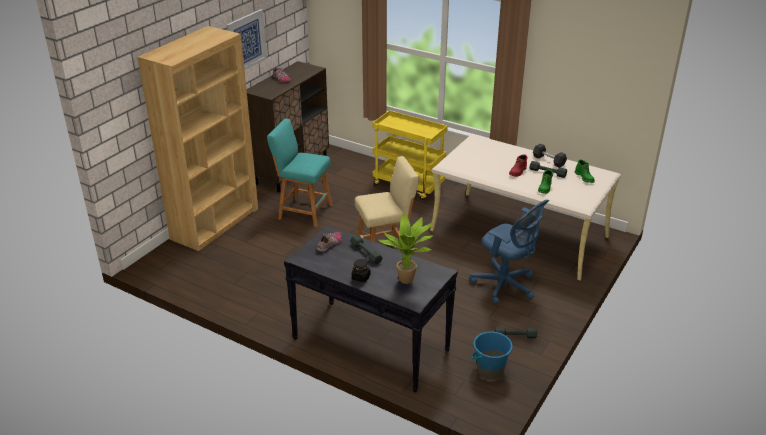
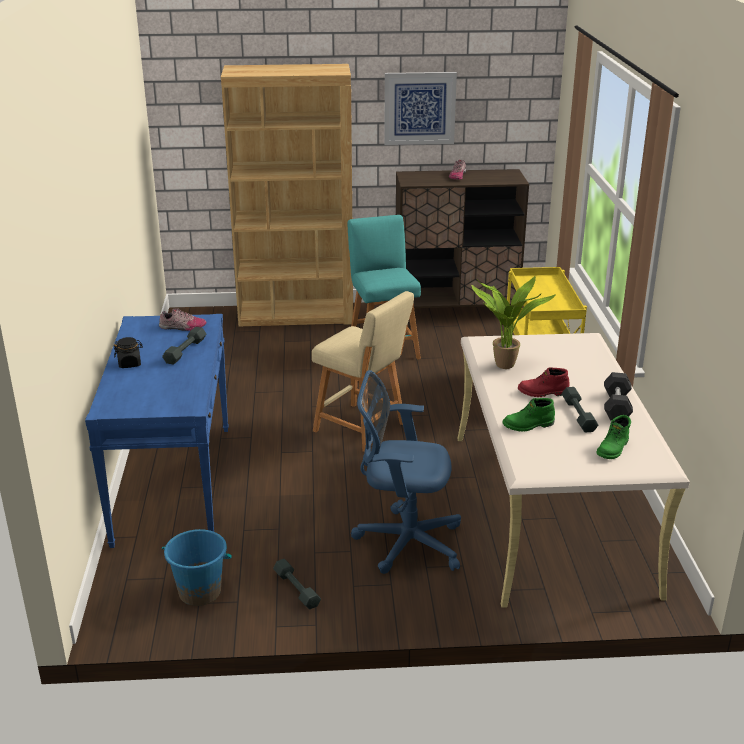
camera: 55 degrees right, 5 degrees down
black console table [284,225,458,392] -> blue console table [85,314,229,548]
potted plant [378,212,434,284] -> potted plant moved to [471,276,556,369]
blue office chair [470,200,549,304] -> blue office chair turned 90 degrees clockwise [351,370,461,574]

